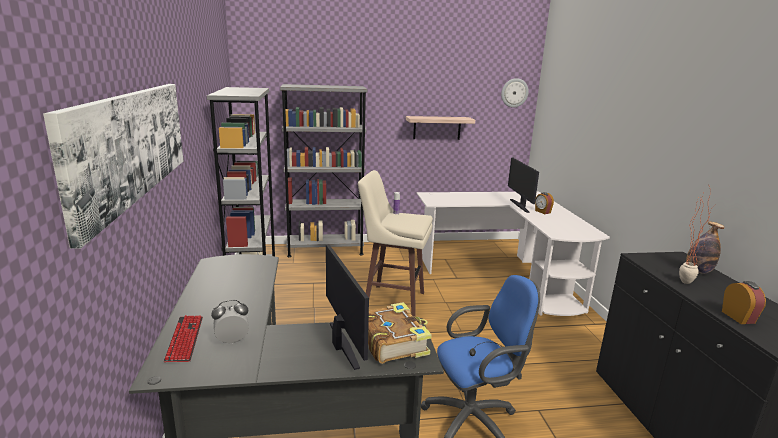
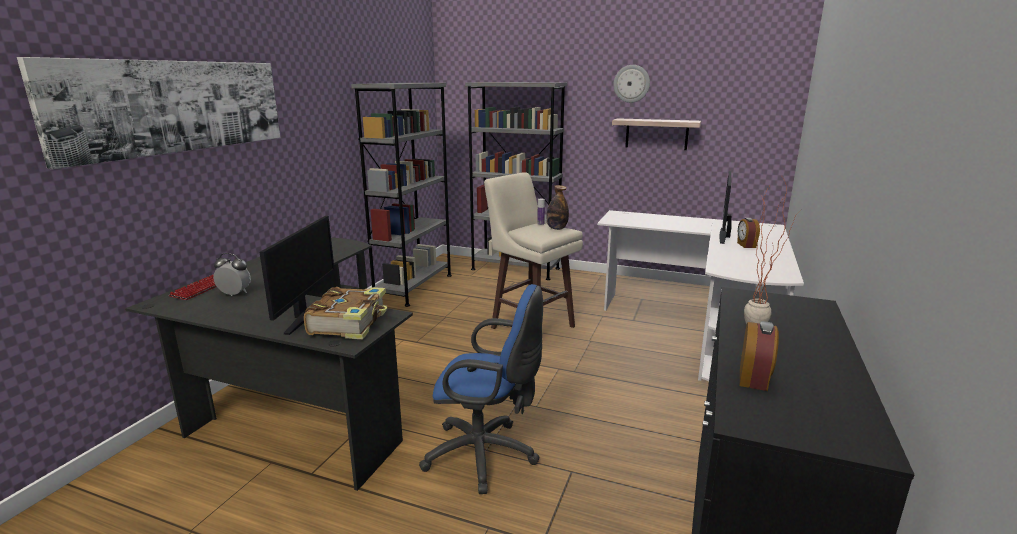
camera: 30 degrees right, 0 degrees up
wall clock [501,78,529,107] -> wall clock moved to [613,65,650,103]
bottle [686,221,725,274] -> bottle moved to [547,185,569,230]

